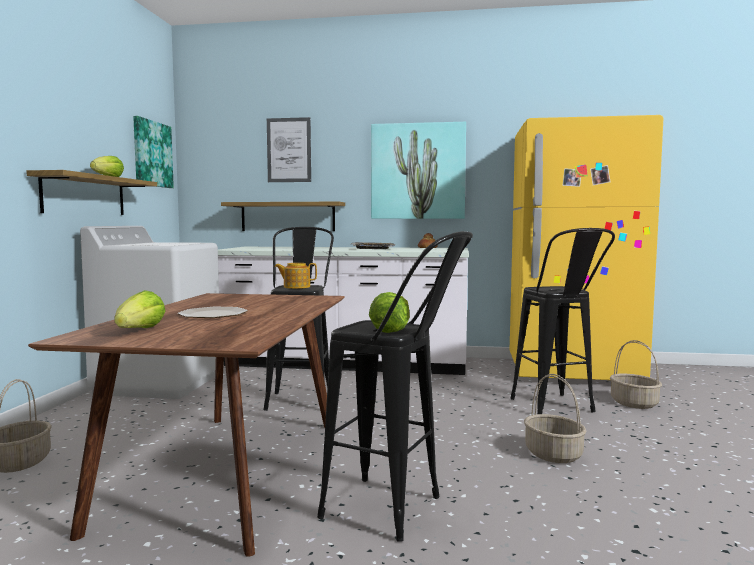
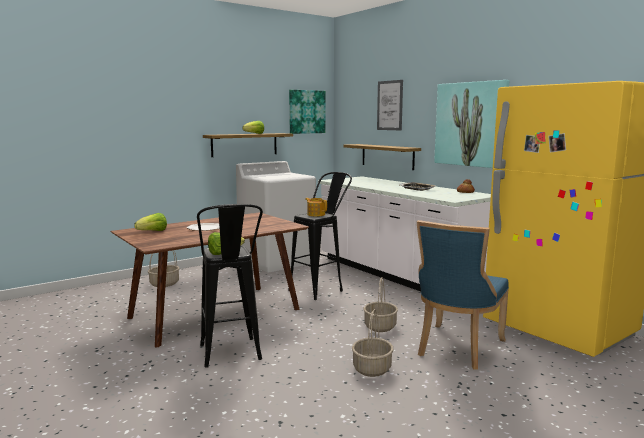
camera: 45 degrees right, 5 degrees up
black stool [510,228,615,414] -> blue chair [417,220,509,370]
basket [610,340,662,409] -> basket moved to [364,277,398,332]

